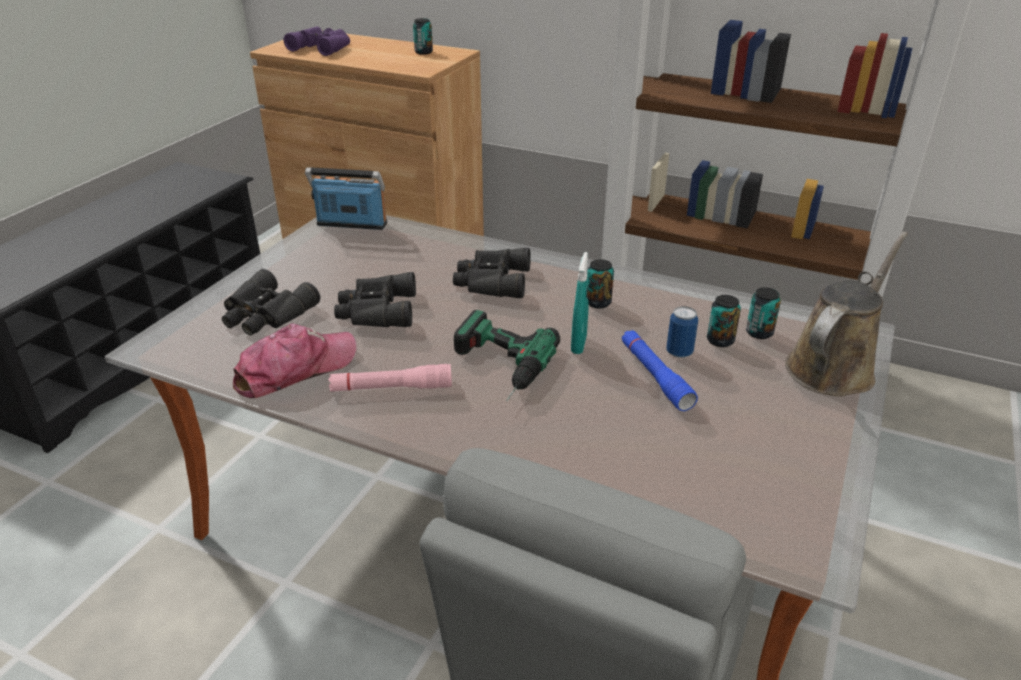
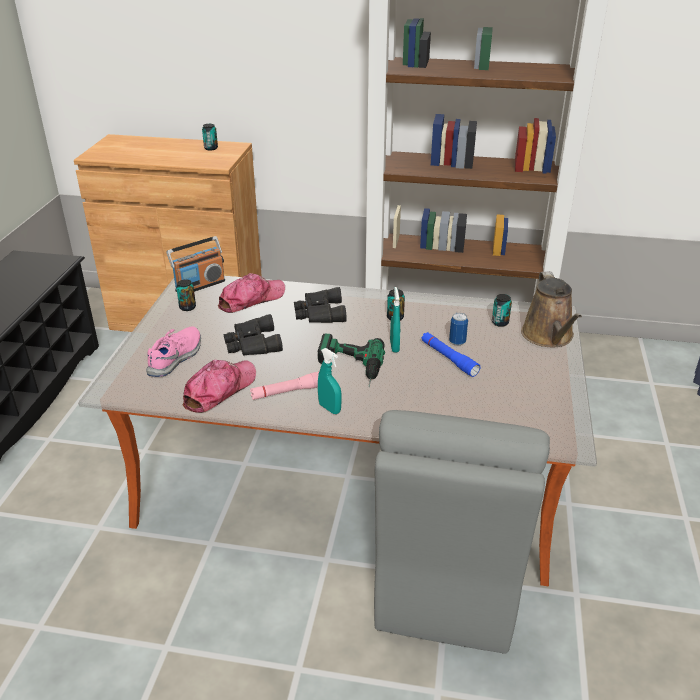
camera: 15 degrees left, 0 degrees up
black binoculars [222,269,320,335] -> pink shoe [146,326,201,377]
purple binoculars [283,26,350,56] -> none
radio [305,167,387,230] -> radio turned 150 degrees clockwise [166,236,225,292]
can [707,295,741,347] -> can moved to [176,279,196,311]
brown watering can [785,232,908,396] -> brown watering can turned 150 degrees clockwise [521,271,582,347]
none -> cap [218,273,285,313]
none -> turquoise spray bottle [318,348,342,414]

